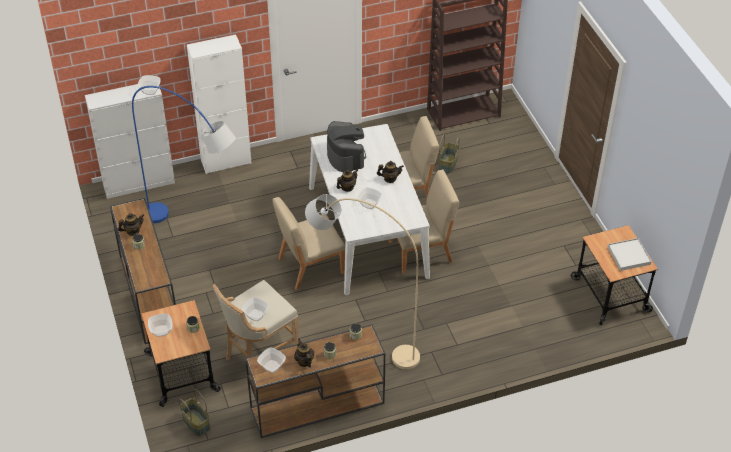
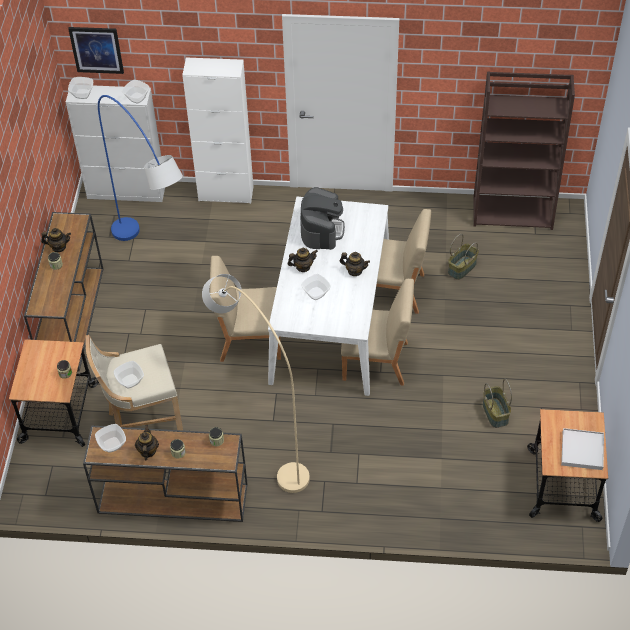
camera: 25 degrees right, 5 degrees up
bowl [148,314,173,337] -> bowl moved to [68,77,93,99]
basket [179,389,210,436] -> basket moved to [483,379,512,428]
none -> picture [68,27,124,74]

